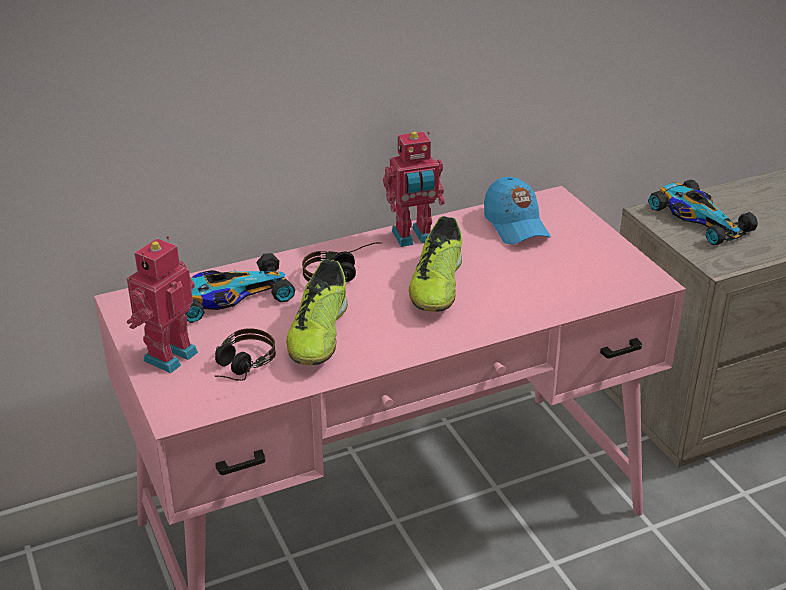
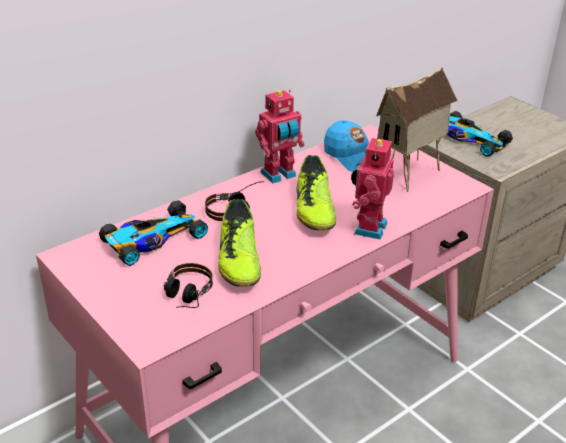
camera: 15 degrees left, 0 degrees up
toy robot [127,236,198,373] -> toy robot moved to [351,135,394,240]
none -> toy house [376,67,458,192]

